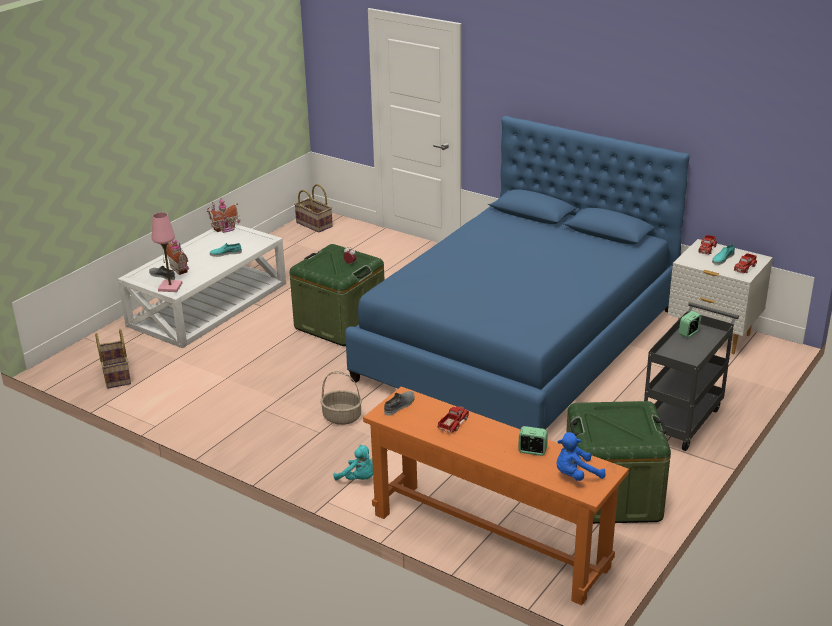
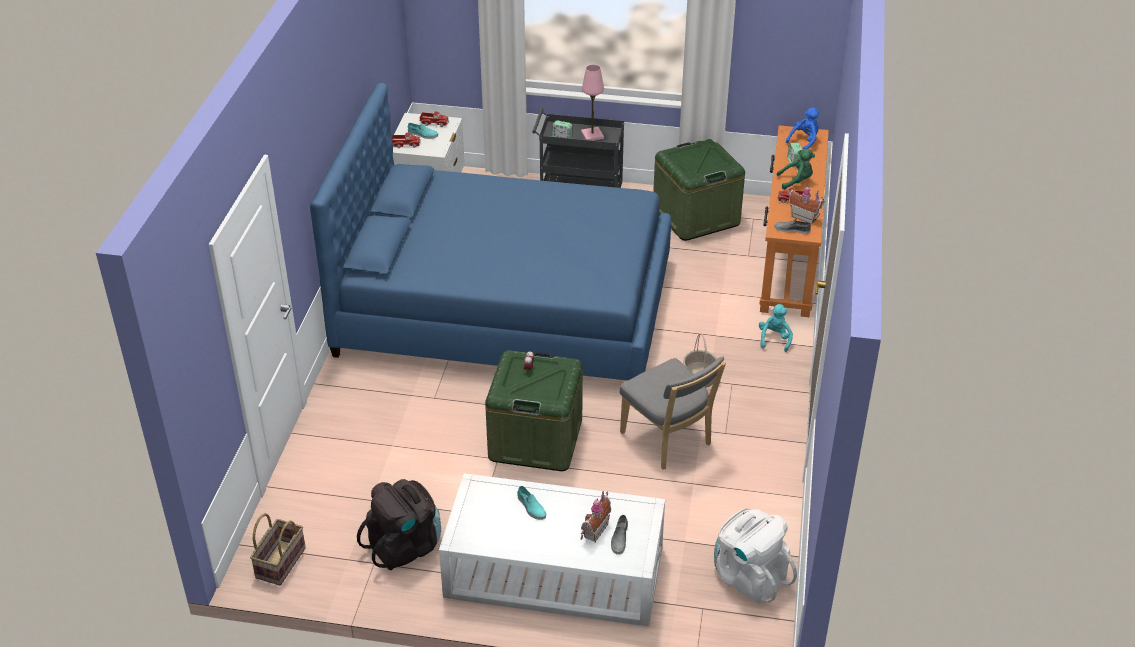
camera: 115 degrees left, 10 degrees up
basket [95,328,131,389] -> white backpack [714,508,797,603]
pink table lamp [152,212,182,292] -> pink table lamp moved to [581,65,604,141]
toy house [207,198,240,233] -> toy house moved to [789,186,825,224]
blue plush toy [557,432,606,481] -> blue plush toy turned 90 degrees counterclockwise [786,107,819,149]
none -> black backpack [357,479,441,570]
none -> grey chair [620,356,726,470]
none -> green plush toy [777,149,815,190]

